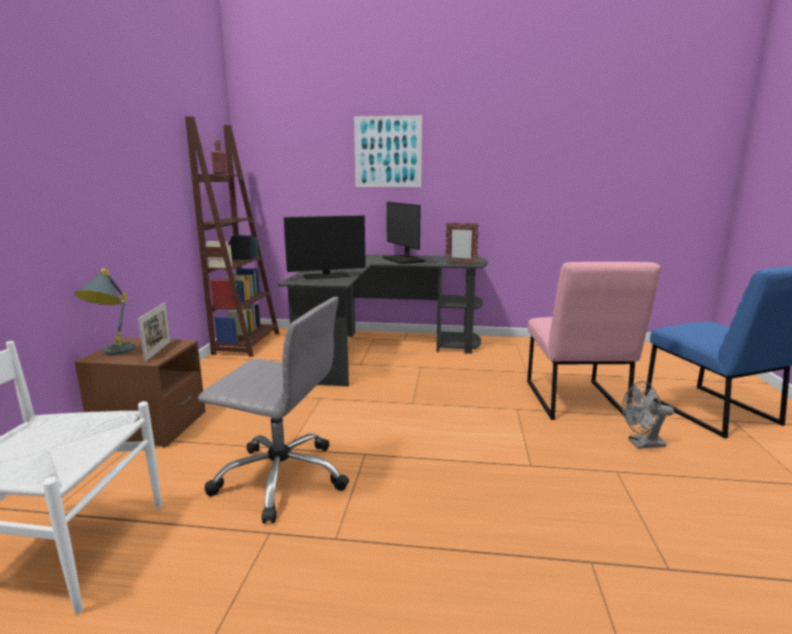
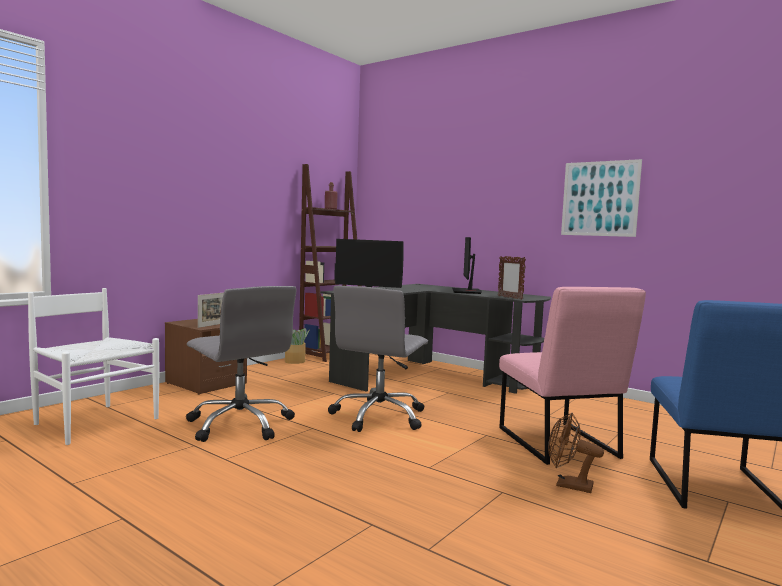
camera: 30 degrees right, 10 degrees down
grey table lamp [75,268,136,355] -> none
picture [354,115,422,187] -> picture moved to [561,159,642,237]
pink chair [527,262,661,420] -> pink chair turned 45 degrees counterclockwise [499,287,646,465]
grey fan [622,381,674,448] -> brown fan [548,413,604,493]
none -> potted plant [285,328,310,364]
none -> grey office chair [328,286,428,432]

